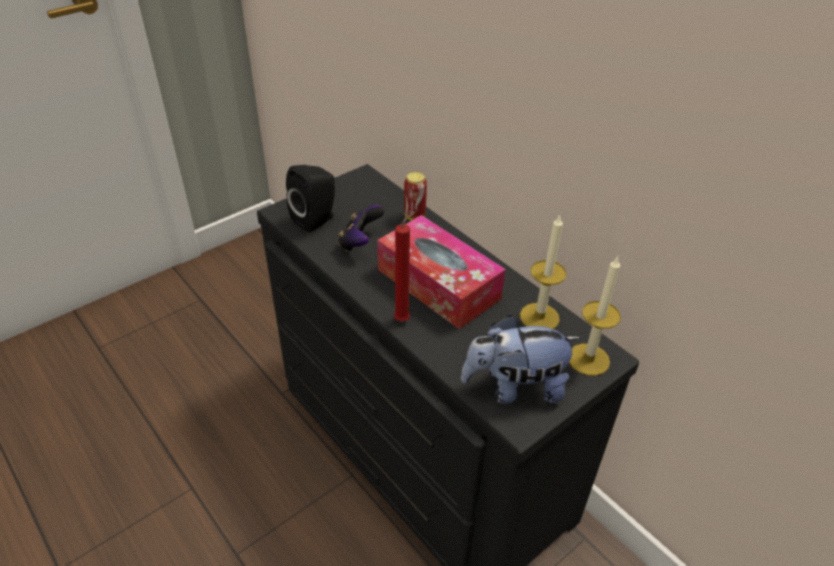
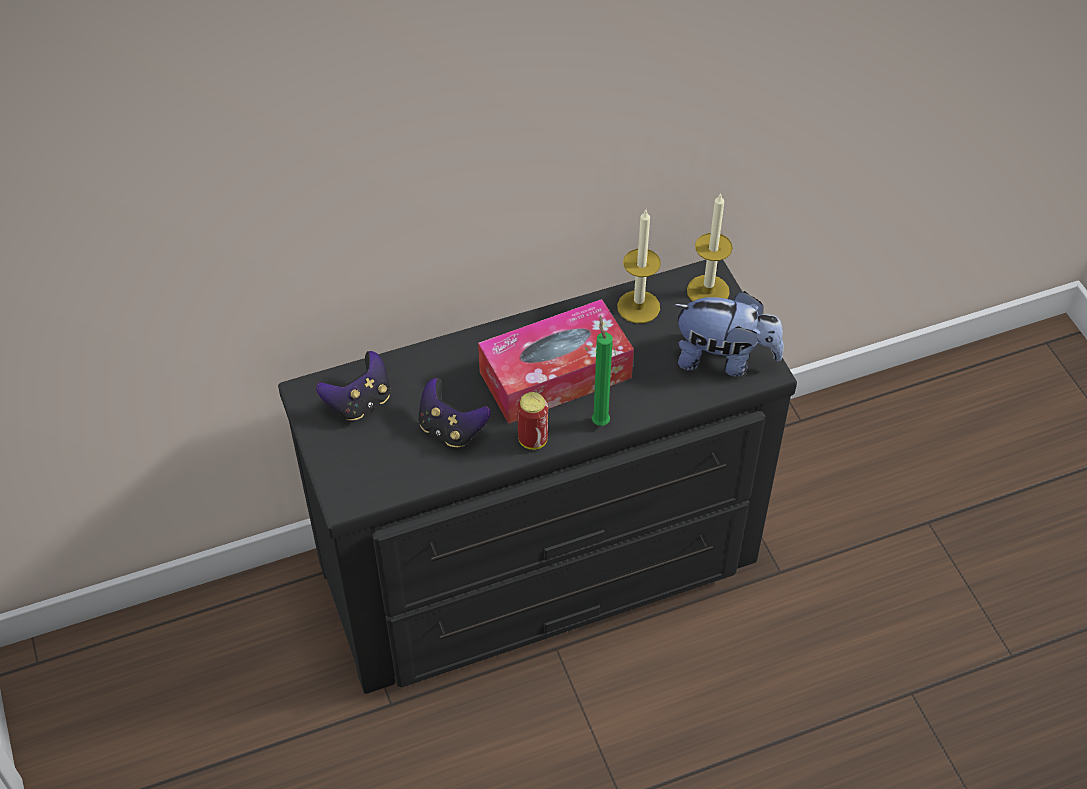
camera: 70 degrees left, 10 degrees up
black speaker [286,165,335,232] -> none
red candle [394,211,416,321] -> green candle [592,316,613,426]
can [404,172,427,221] -> can moved to [517,392,548,450]
plush toy [461,315,581,404] -> plush toy turned 90 degrees counterclockwise [673,291,784,377]
none -> game controller [316,351,390,421]

